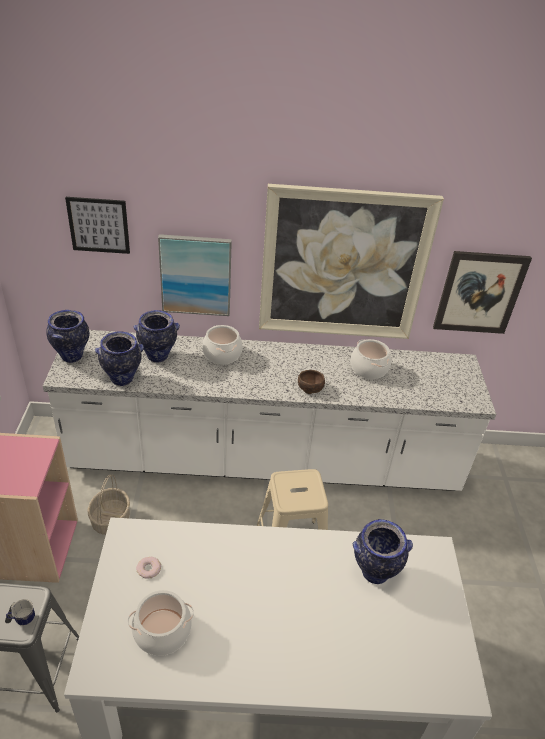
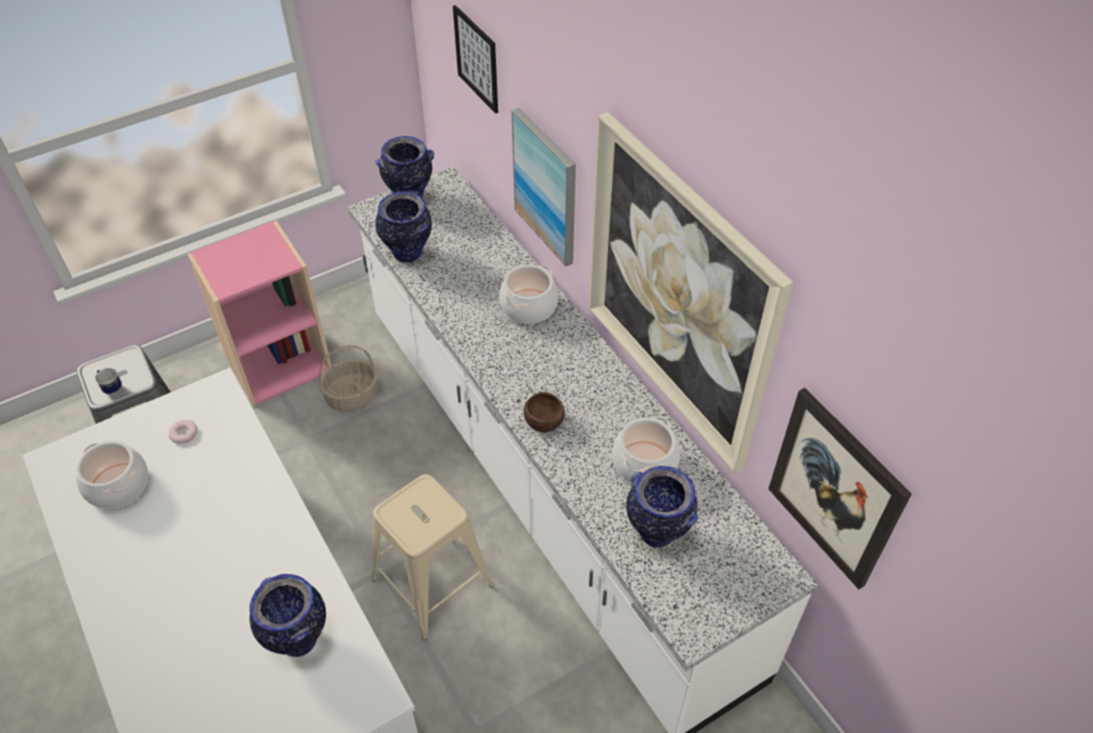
camera: 60 degrees right, 10 degrees up
vase [133,310,180,363] -> vase moved to [626,466,698,547]

